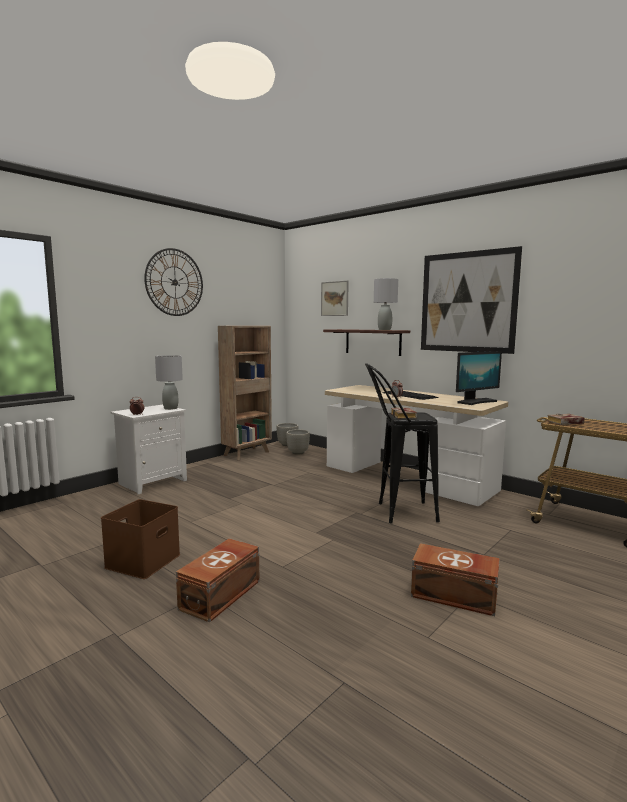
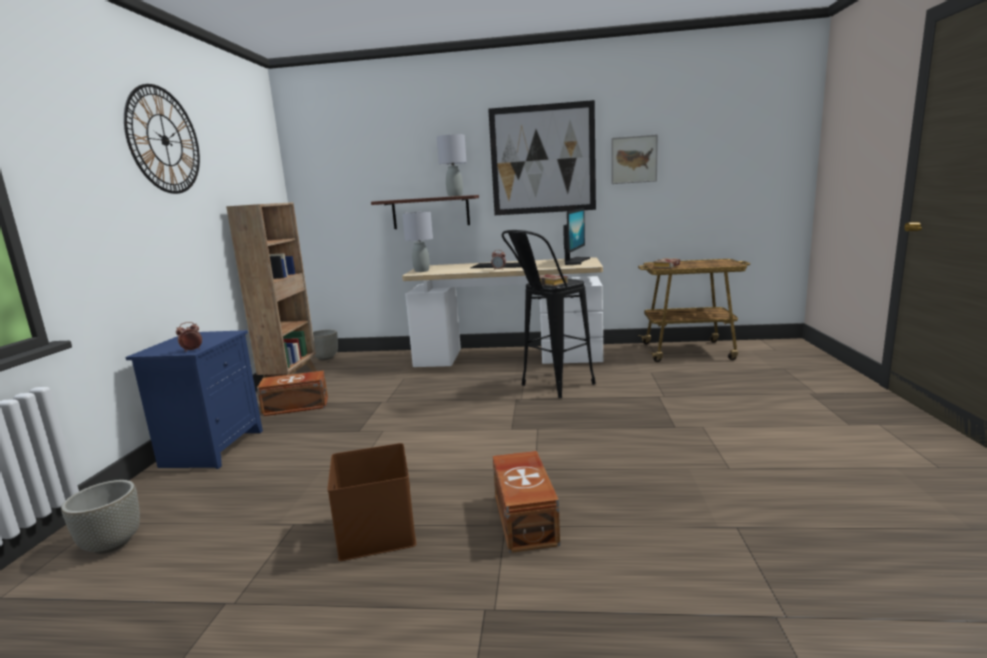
camera: 35 degrees left, 5 degrees up
white nightstand [110,405,187,494] -> blue nightstand [125,330,263,469]
grey table lamp [155,355,183,410] -> grey table lamp moved to [402,211,433,272]
grey planter [286,429,310,455] -> grey planter moved to [61,480,140,554]
picture [321,280,349,316] -> picture moved to [611,135,658,184]
brown storage box [411,543,500,616] -> brown storage box moved to [257,371,328,416]

